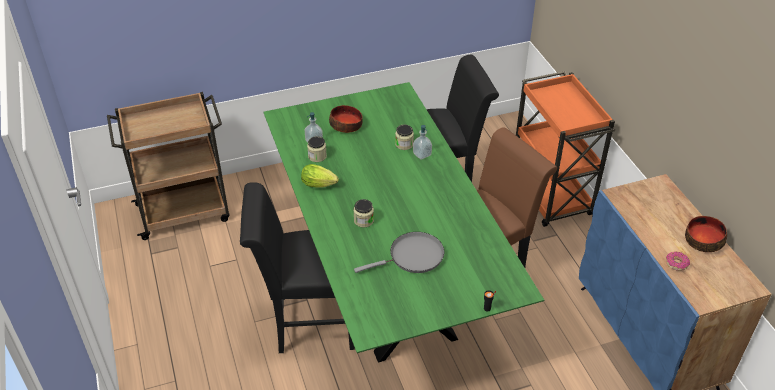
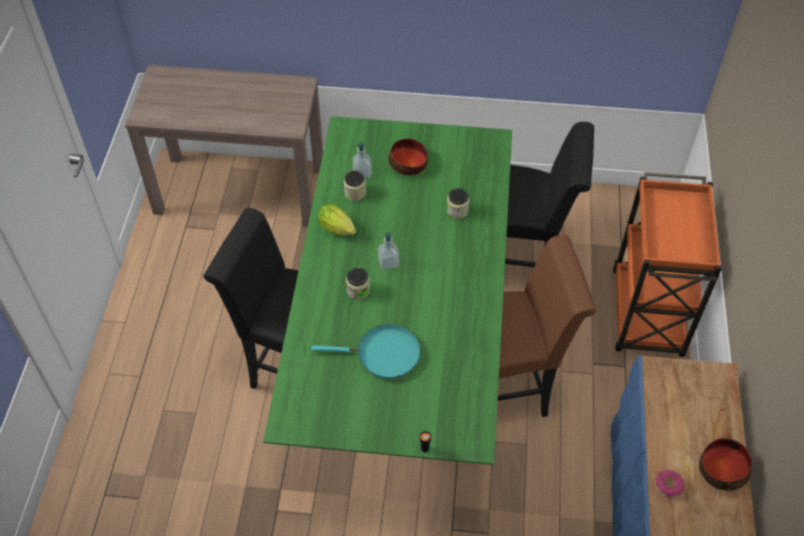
camera: 25 degrees right, 10 degrees up
brown cart [107,92,230,240] -> brown console table [125,65,323,227]
grey frying pan [354,232,444,273] -> turquoise frying pan [311,324,421,379]
soap dispenser [413,125,432,160] -> soap dispenser moved to [378,232,399,269]

